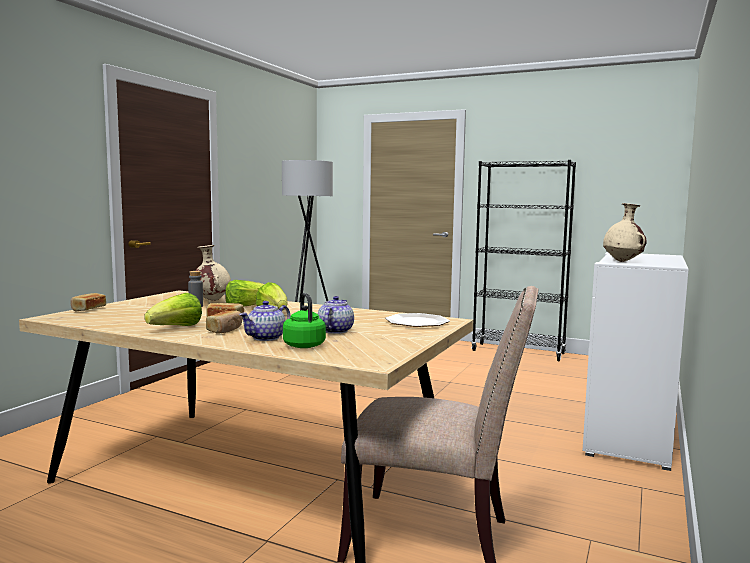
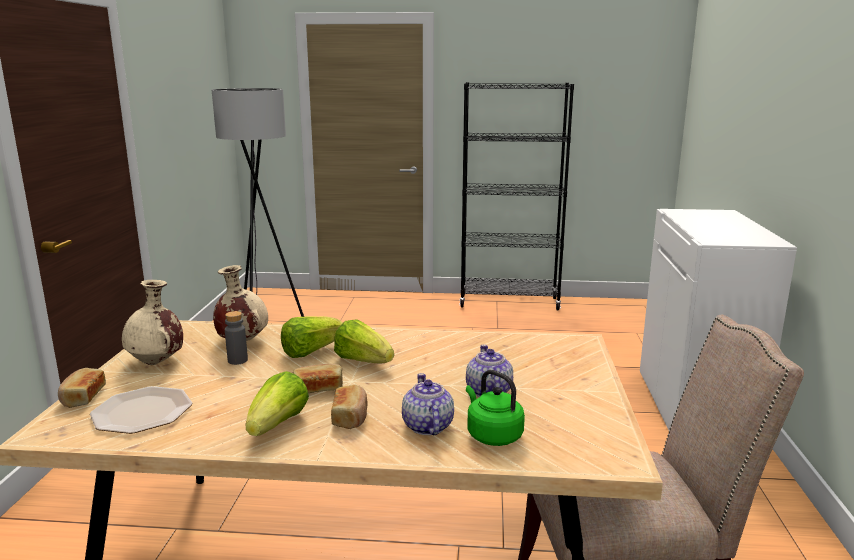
camera: 20 degrees left, 10 degrees up
teapot [239,301,291,341] -> teapot turned 150 degrees clockwise [402,373,454,436]
plate [385,313,450,327] -> plate moved to [90,386,192,434]
beige vase [603,203,647,262] -> beige vase moved to [122,280,183,365]

